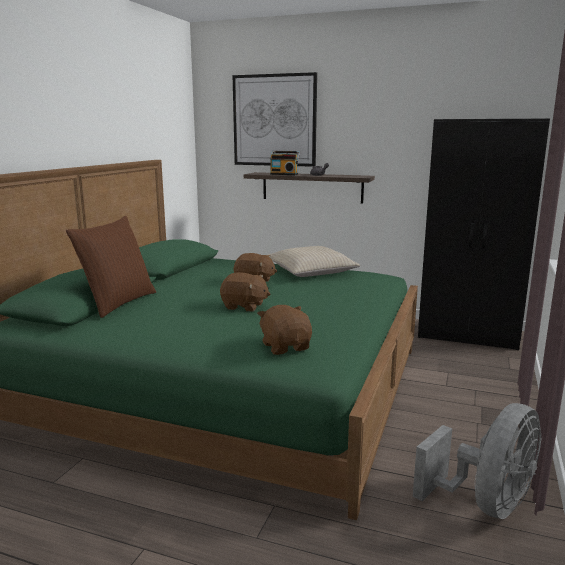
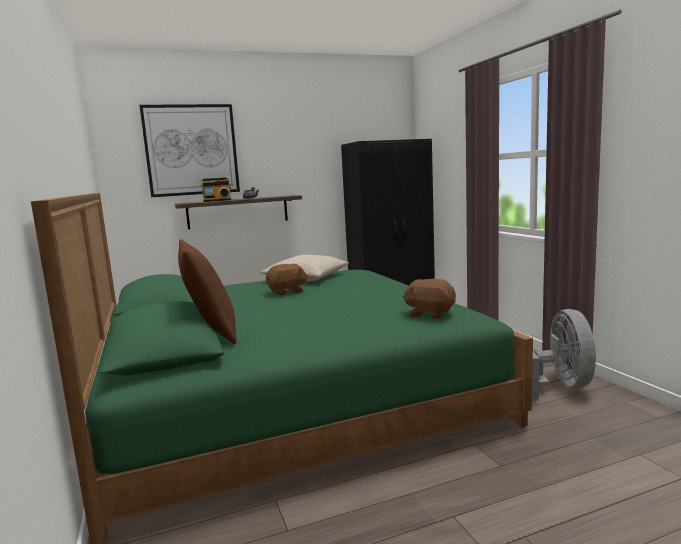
camera: 40 degrees left, 5 degrees down
brown plush toy [220,272,270,311] -> none

